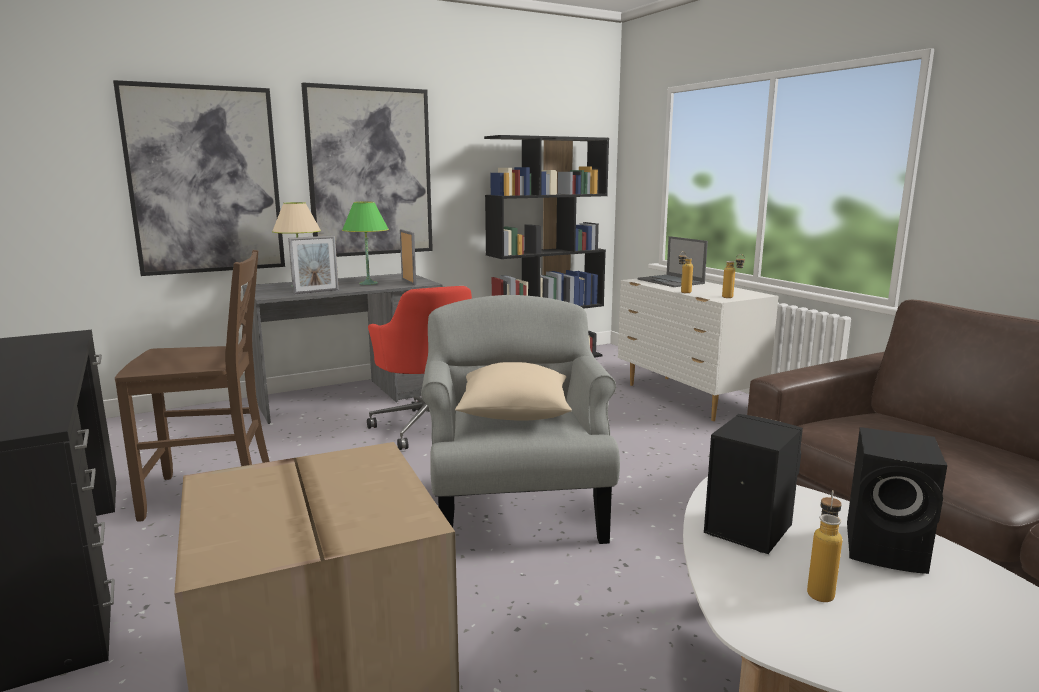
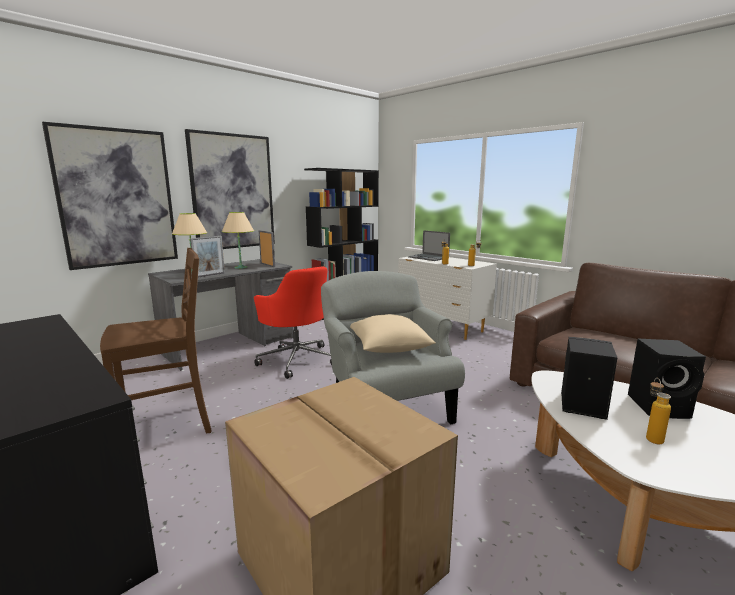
camera: 15 degrees left, 0 degrees up
green table lamp [342,202,389,285] -> beige table lamp [222,212,254,269]

